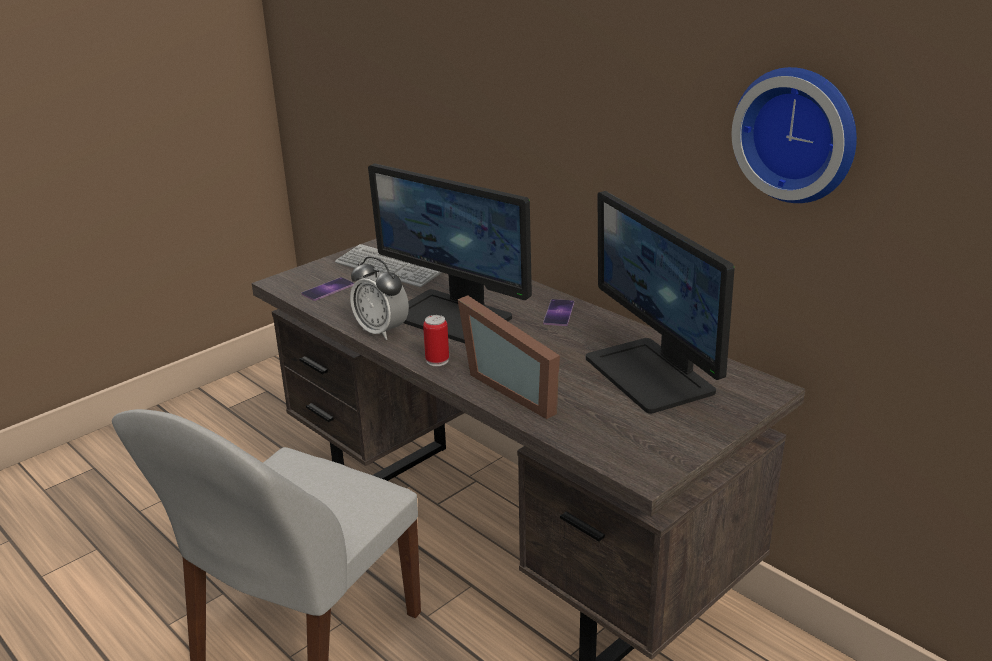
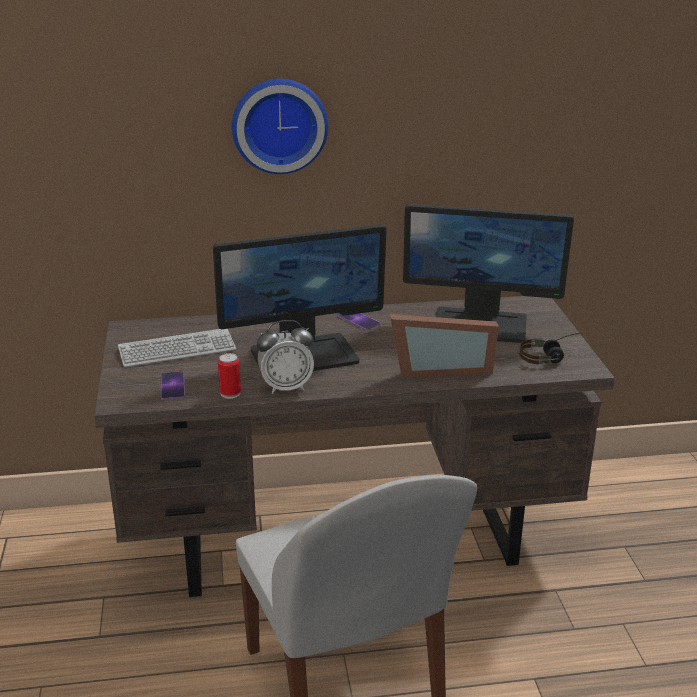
camera: 55 degrees left, 0 degrees up
can [423,315,449,366] -> can moved to [218,353,241,399]
wall clock [732,67,857,203] -> wall clock moved to [232,79,328,174]
none -> headphones [519,333,582,364]

